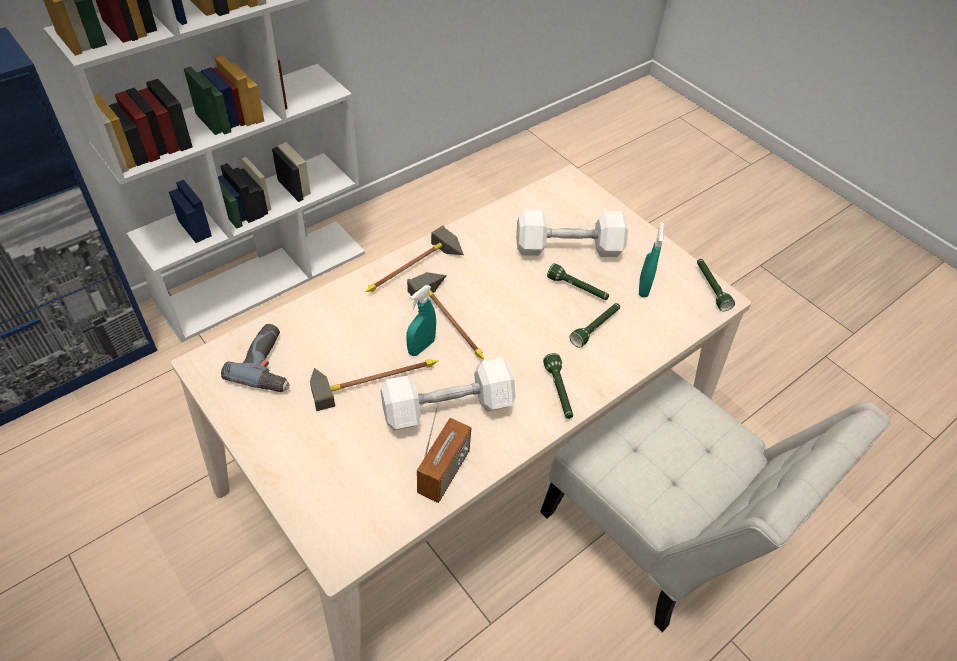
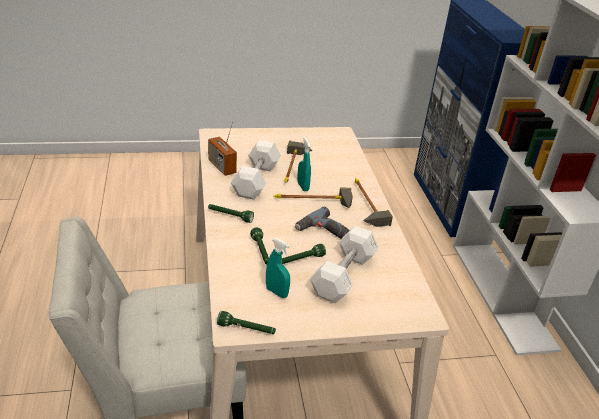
camera: 120 degrees right, 15 degrees down
power drill [221,324,290,392] -> power drill moved to [295,206,350,239]

